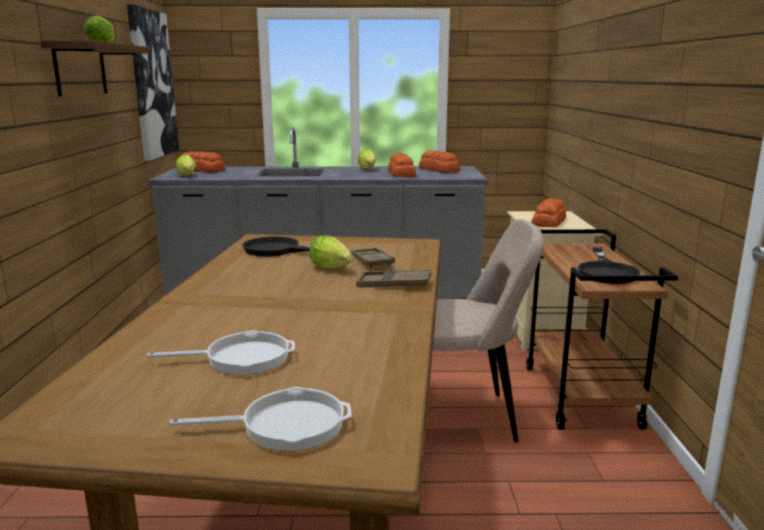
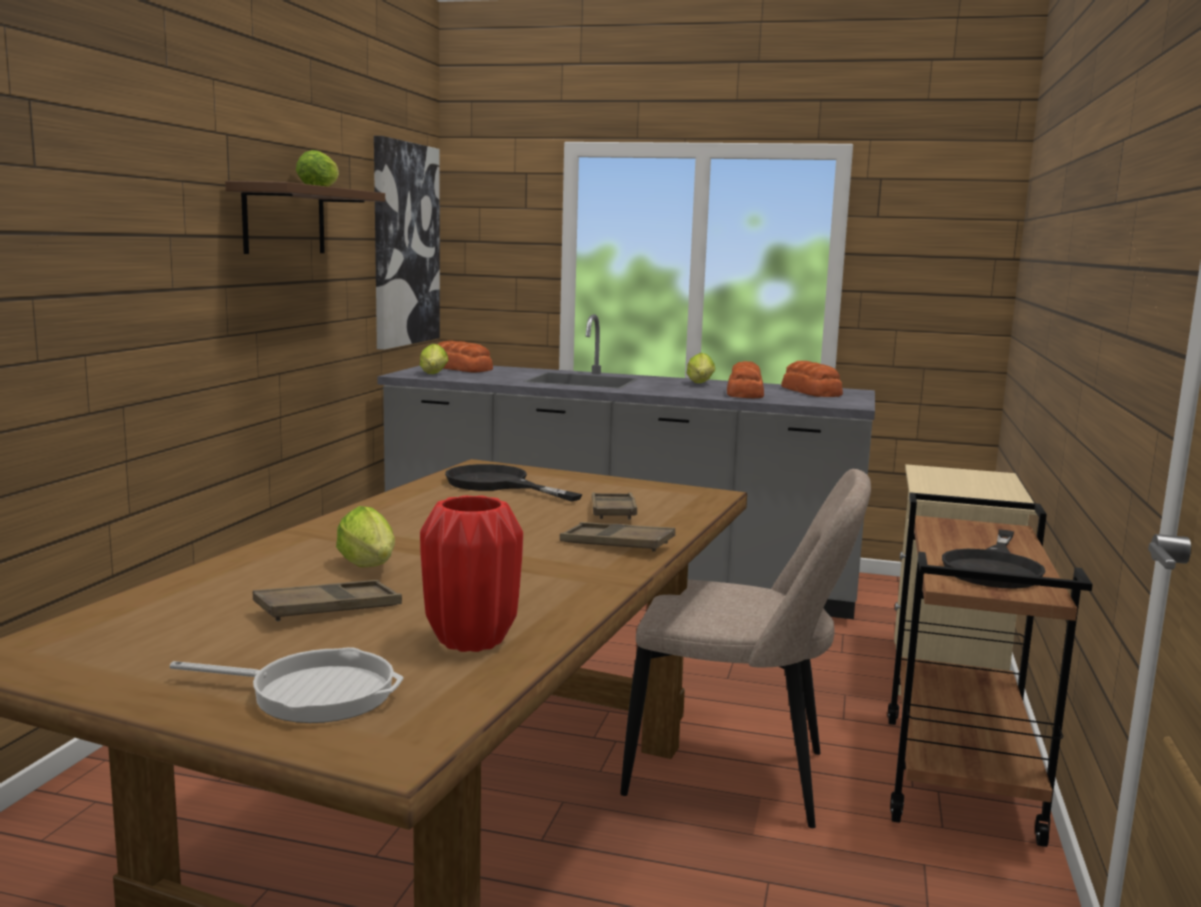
camera: 15 degrees right, 5 degrees down
frying pan [147,330,295,375] -> brown tray [253,580,402,621]
lettuce [309,235,352,269] -> lettuce moved to [336,506,395,568]
bread [531,198,566,227] -> none
none -> red vase [420,495,523,652]

